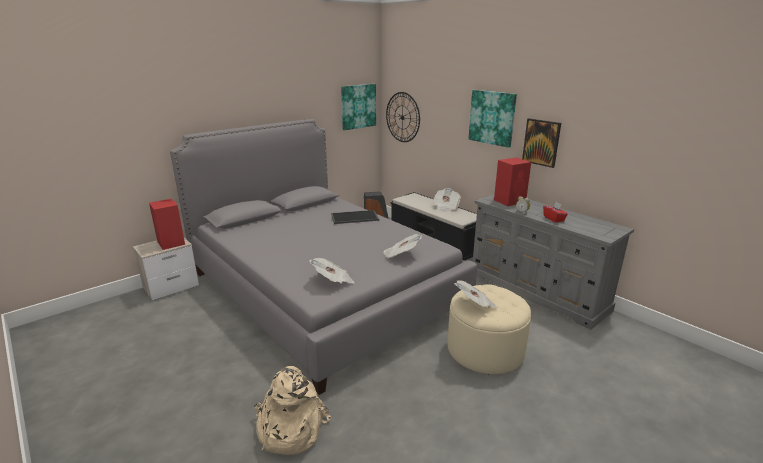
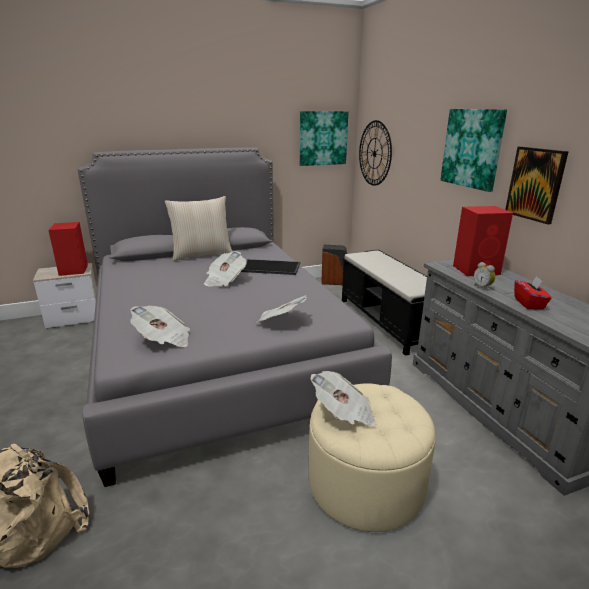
camera: 20 degrees right, 0 degrees up
newspaper [433,188,461,212] -> newspaper moved to [204,251,246,286]
none -> beige pillow [165,196,233,261]

